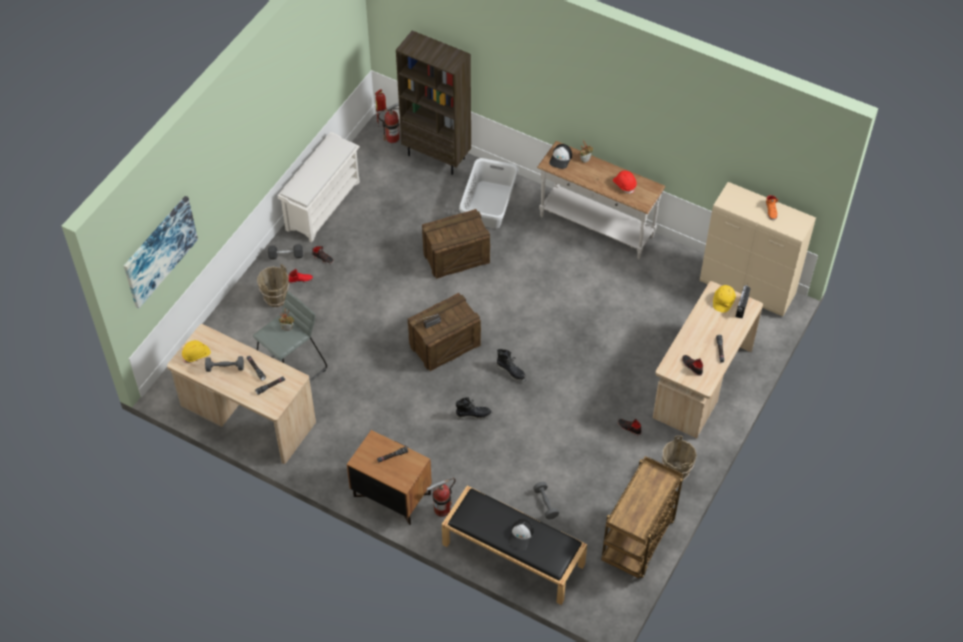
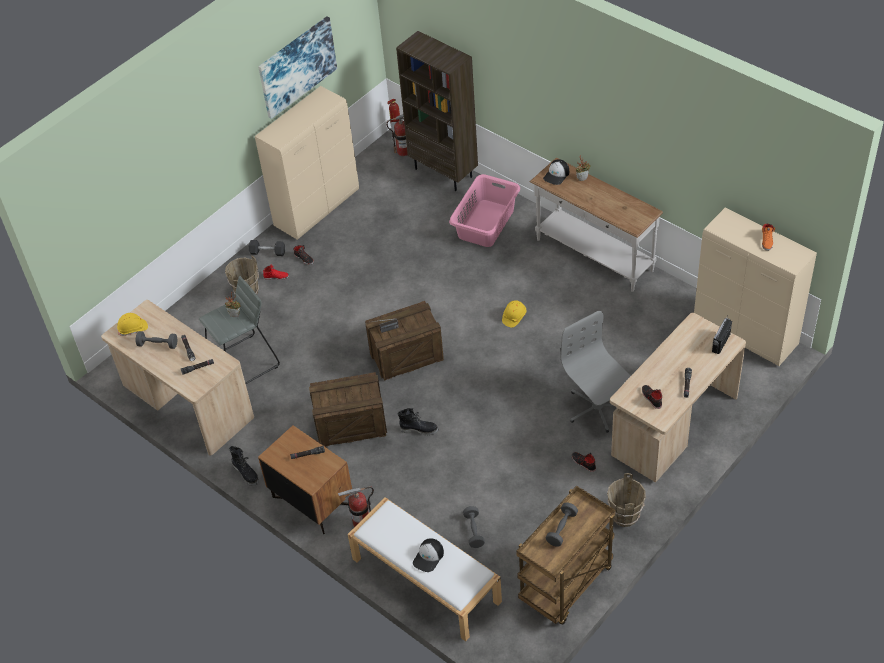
camera: 15 degrees right, 5 degrees down
picture [124,196,198,308] -> picture moved to [258,16,337,119]
white shoe rack [278,132,360,242] -> beige cabinet [255,86,359,240]
crate [422,209,490,279] -> crate moved to [309,372,387,446]
black bench [442,485,587,605] -> white bench [348,497,502,642]
grey laundry basket [459,158,519,229] -> pink laundry basket [449,174,520,247]
black boot [497,349,526,382] -> black boot moved to [229,446,259,486]
red hard hat [613,171,637,194] -> none
yellow hard hat [713,285,736,313] -> yellow hard hat moved to [502,300,527,328]
none -> grey dumbbell [546,503,578,547]
none -> grey office chair [561,310,630,433]

